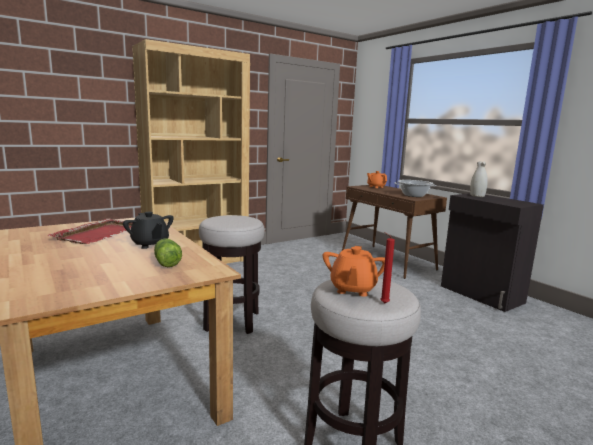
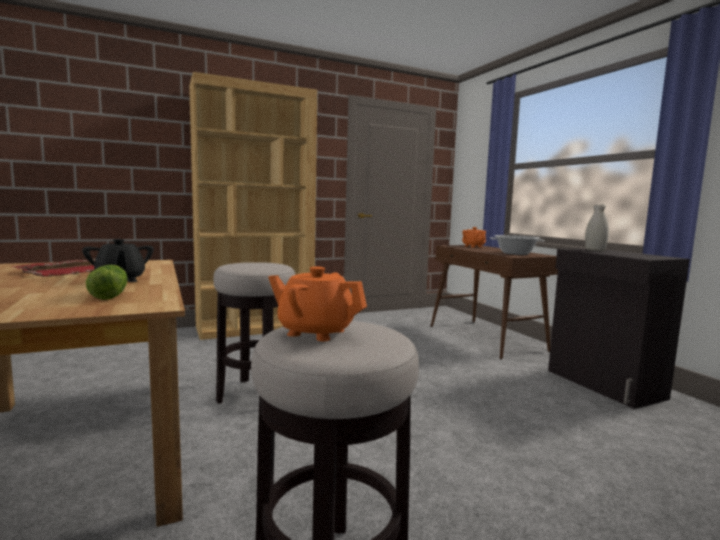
camera: 10 degrees right, 5 degrees down
orange teapot [323,246,385,297] -> orange teapot turned 90 degrees clockwise [268,267,367,341]
red candle [381,232,395,304] -> none

